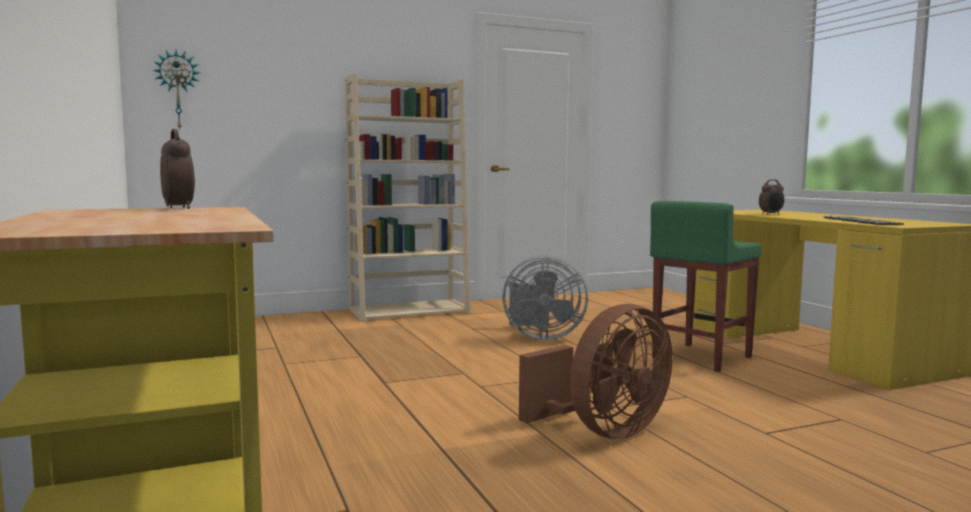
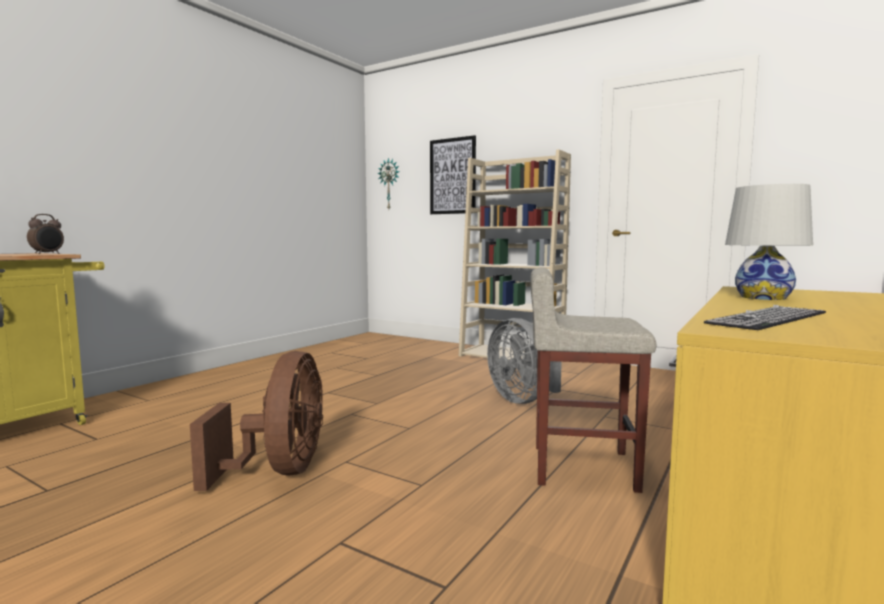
camera: 55 degrees right, 0 degrees up
brown fan [519,304,672,439] -> brown fan turned 105 degrees counterclockwise [190,351,323,491]
green stool [650,201,762,372] -> beige stool [530,267,656,493]
alarm clock [759,179,784,215] -> white table lamp [725,184,813,300]
none -> picture [430,135,476,214]

